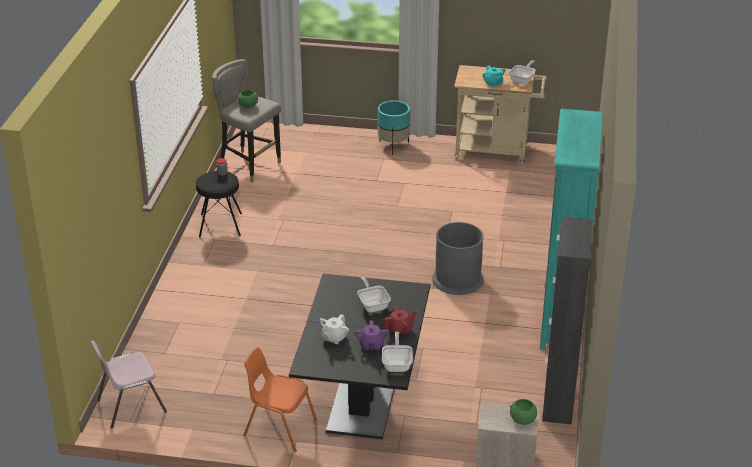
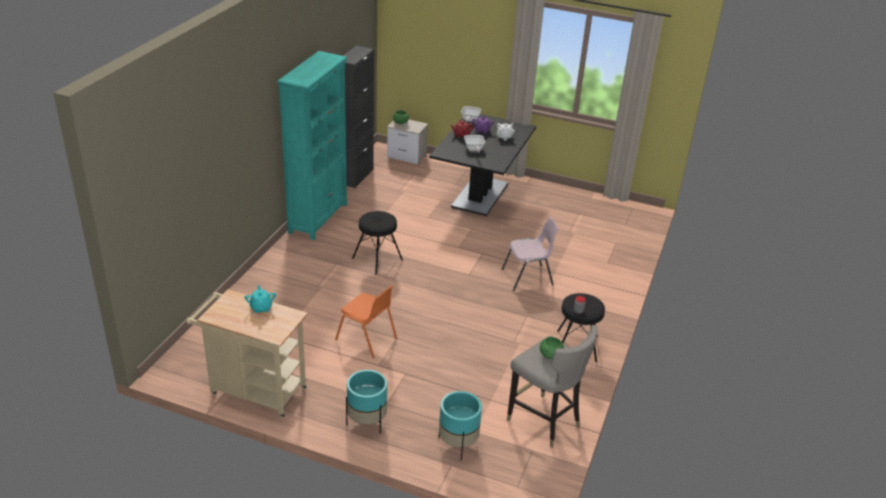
camera: 170 degrees left, 0 degrees up
pink chair [91,340,167,429] -> pink chair moved to [502,217,558,291]
orange chair [244,347,317,452] -> orange chair moved to [335,285,397,358]
grey trash can [432,222,484,295] -> black stool [352,211,403,274]
frying pan [509,60,536,85] -> none
none -> turquoise planter [438,391,482,461]

